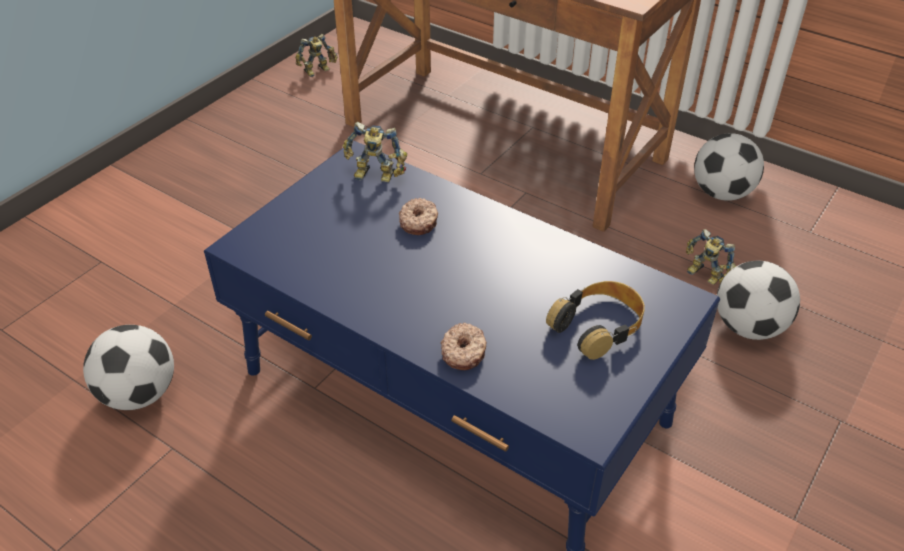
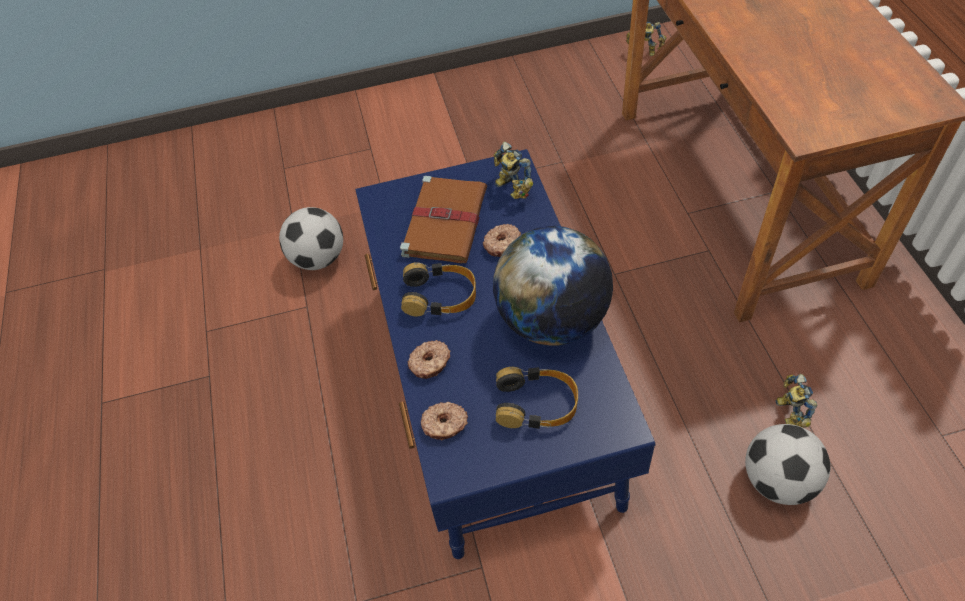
camera: 45 degrees right, 10 degrees up
football [694,133,764,201] -> none
none -> brown book [400,176,487,263]
none -> headphones [401,262,476,317]
none -> donut [421,402,468,440]
none -> globe [493,226,613,346]

